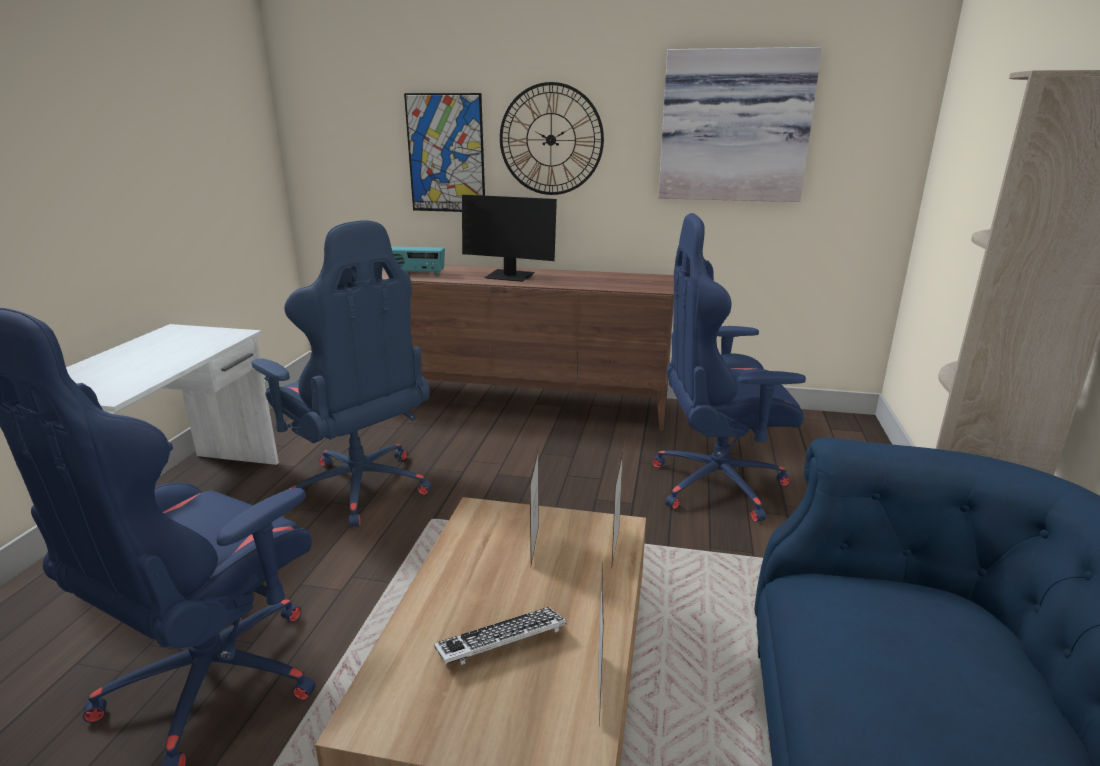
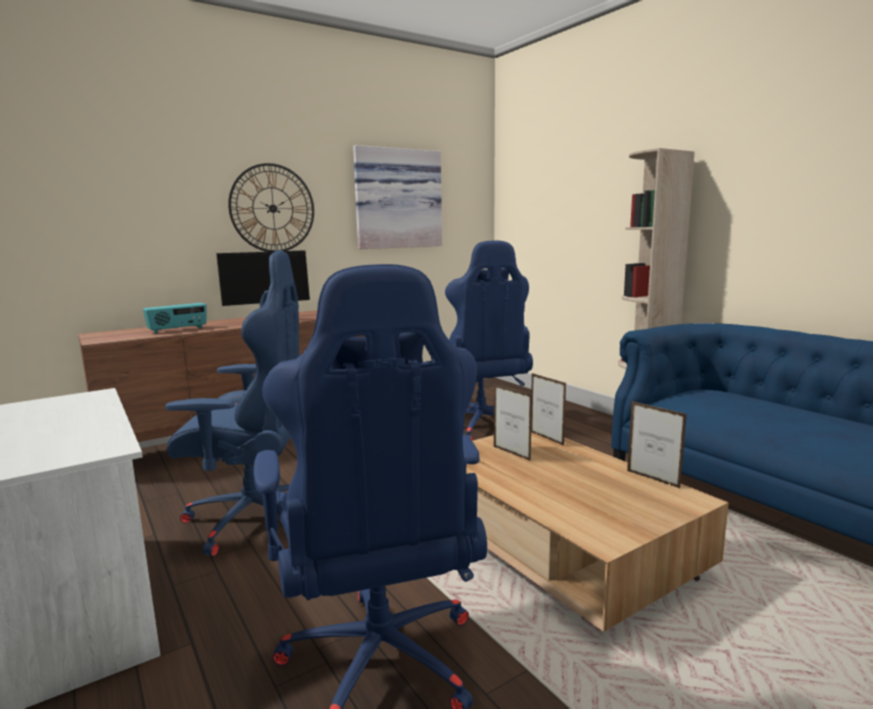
camera: 45 degrees left, 10 degrees down
picture [404,93,485,212] -> none
keyboard [434,607,567,665] -> none
blue office chair [652,213,806,522] -> blue office chair turned 60 degrees counterclockwise [445,241,533,441]

